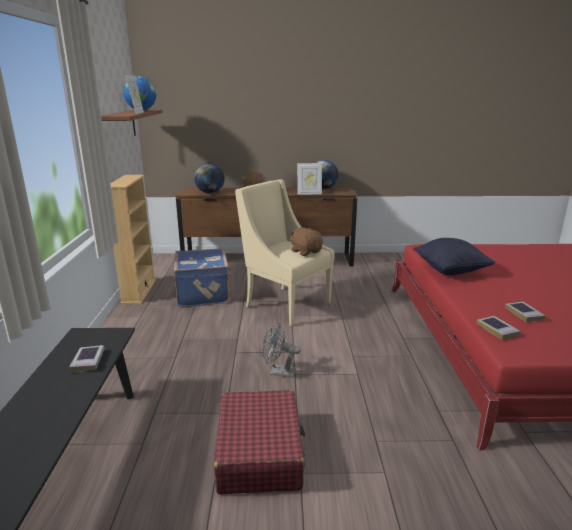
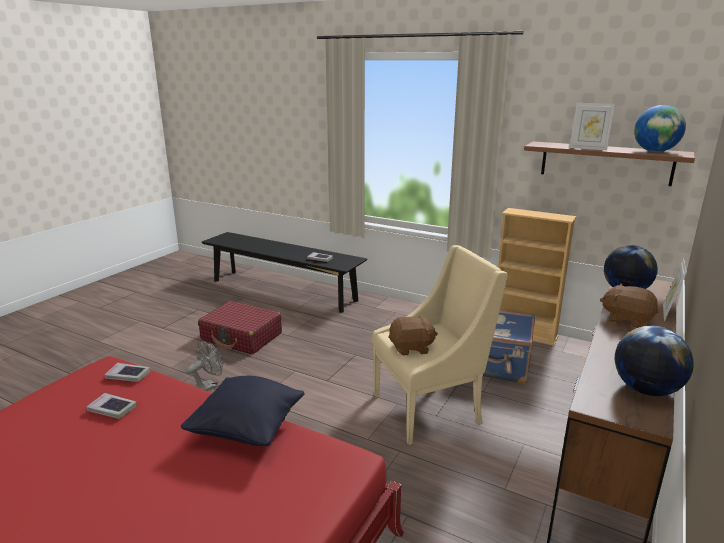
camera: 120 degrees right, 0 degrees up
grey fan [262,323,301,378] -> grey fan moved to [186,341,223,391]
picture frame [297,163,322,195] -> picture frame moved to [663,259,687,321]

